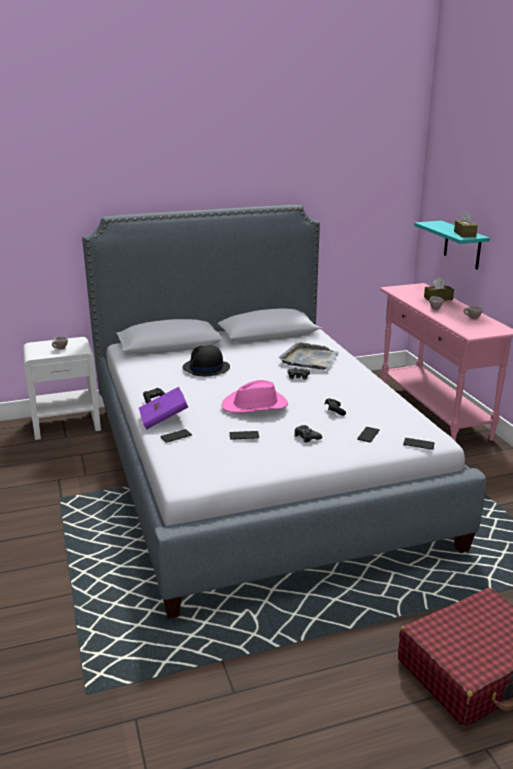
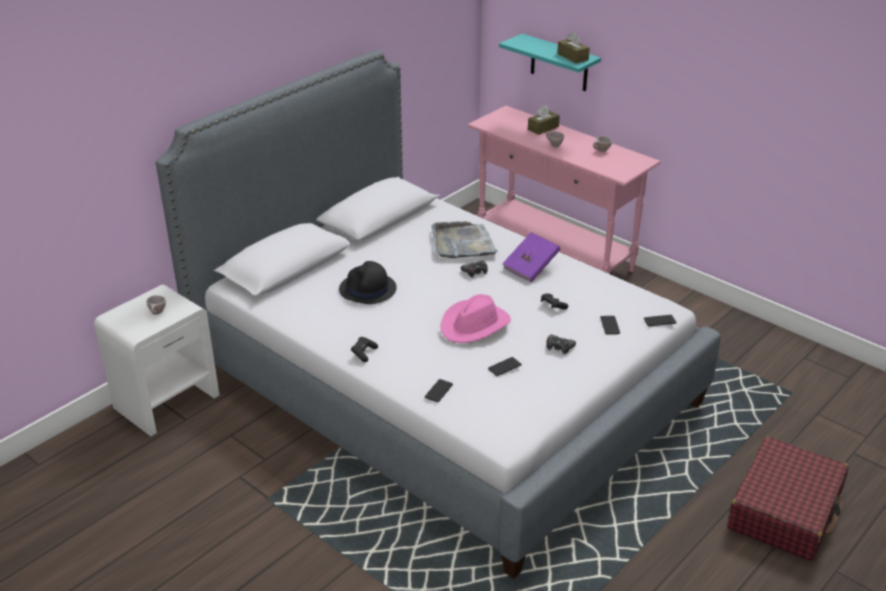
camera: 30 degrees left, 10 degrees up
purple book [139,387,188,429] -> purple book moved to [502,232,560,282]

